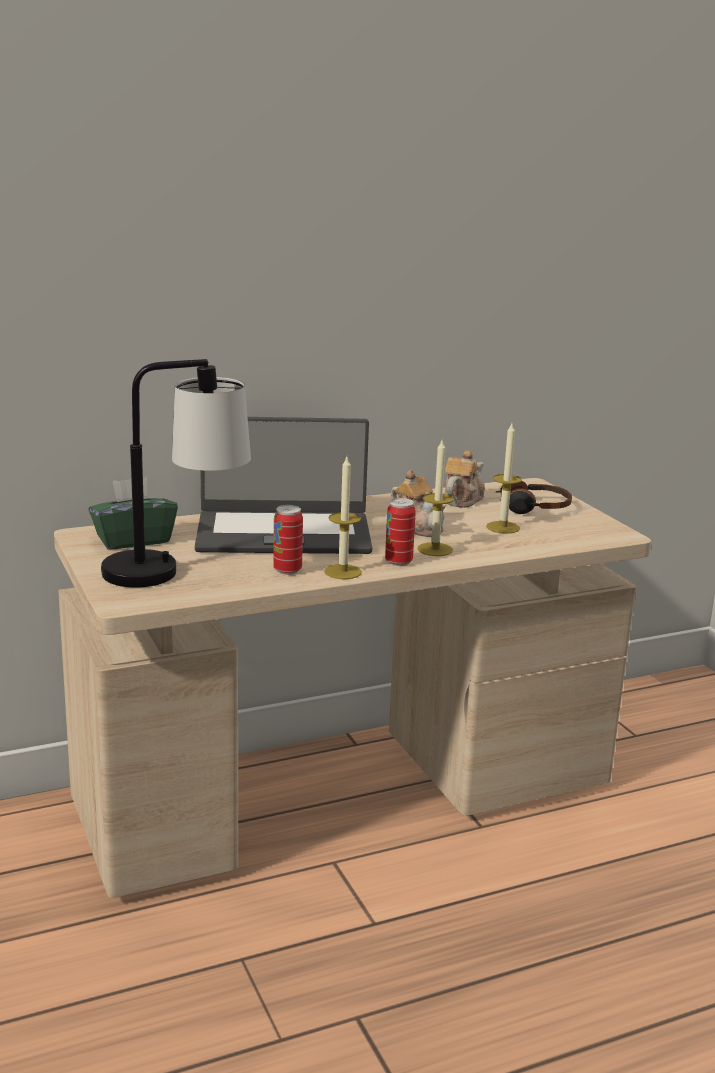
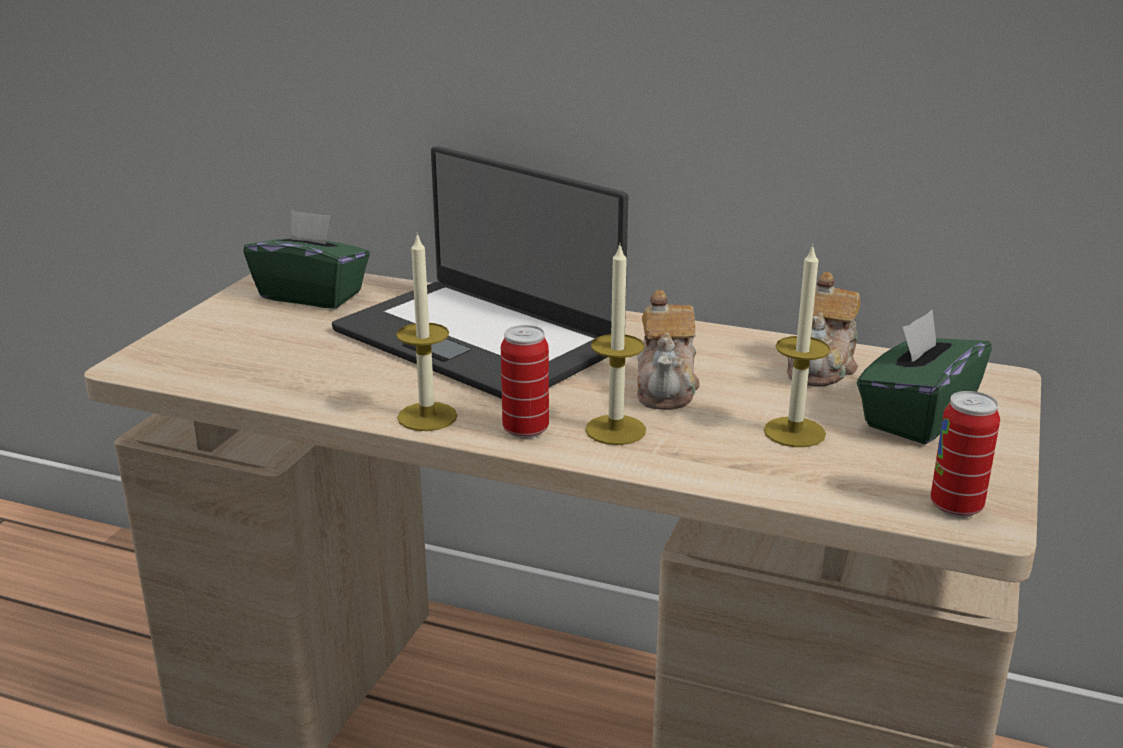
camera: 45 degrees right, 5 degrees up
table lamp [101,359,251,588] -> none
can [273,505,303,575] -> can moved to [931,391,1000,518]
teapot [445,450,485,508] -> teapot turned 135 degrees clockwise [787,272,860,387]
headphones [496,481,572,514] -> green tissue box [857,310,992,444]

